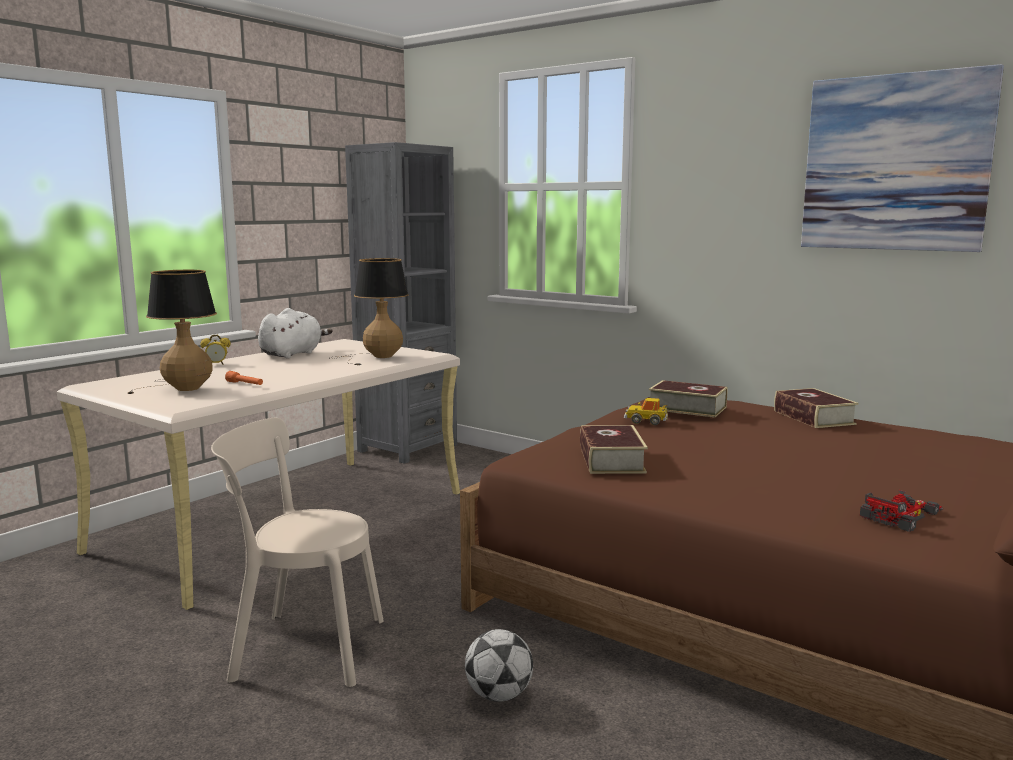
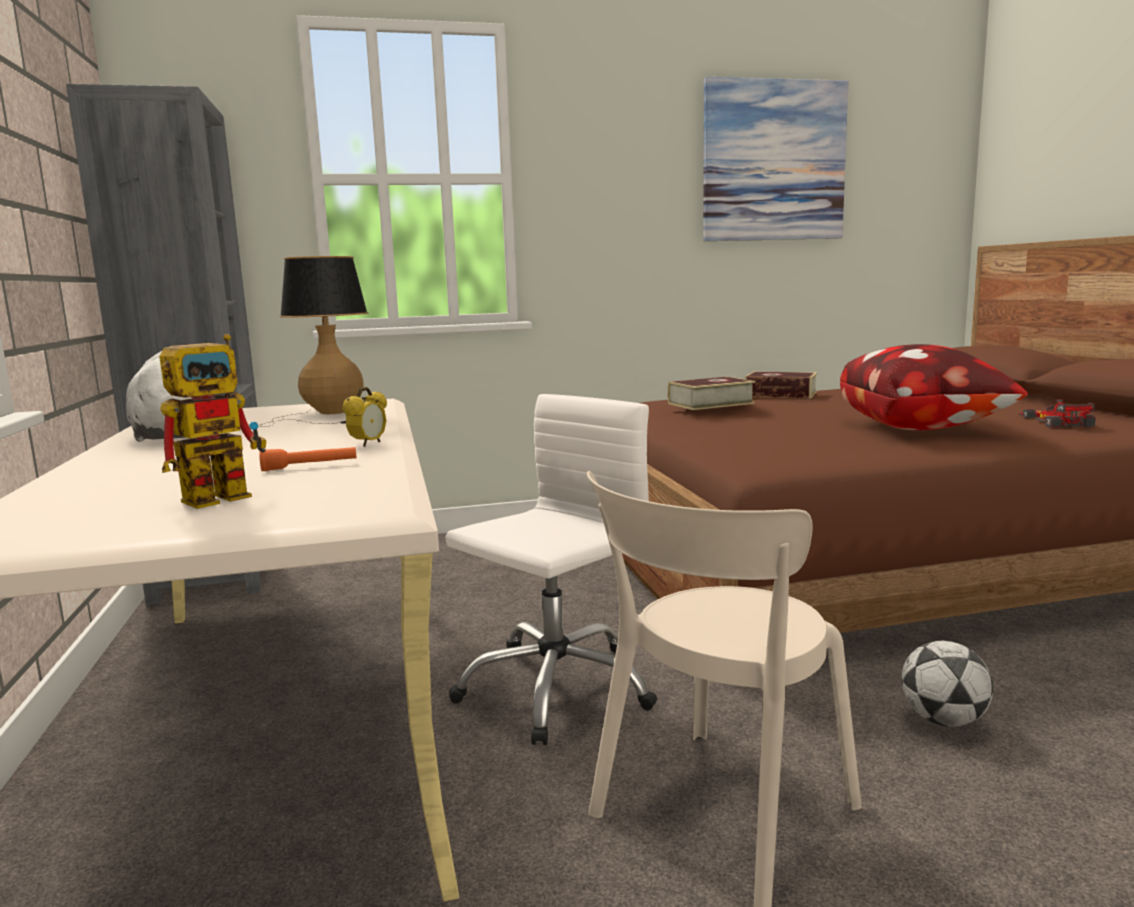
camera: 50 degrees left, 0 degrees up
table lamp [128,270,217,394] -> toy robot [159,334,266,509]
alarm clock [200,335,231,365] -> alarm clock moved to [342,387,387,447]
book [580,425,648,474] -> none
toy car [624,398,668,425] -> none
none -> white office chair [445,394,657,745]
none -> pillow [840,344,1028,430]

